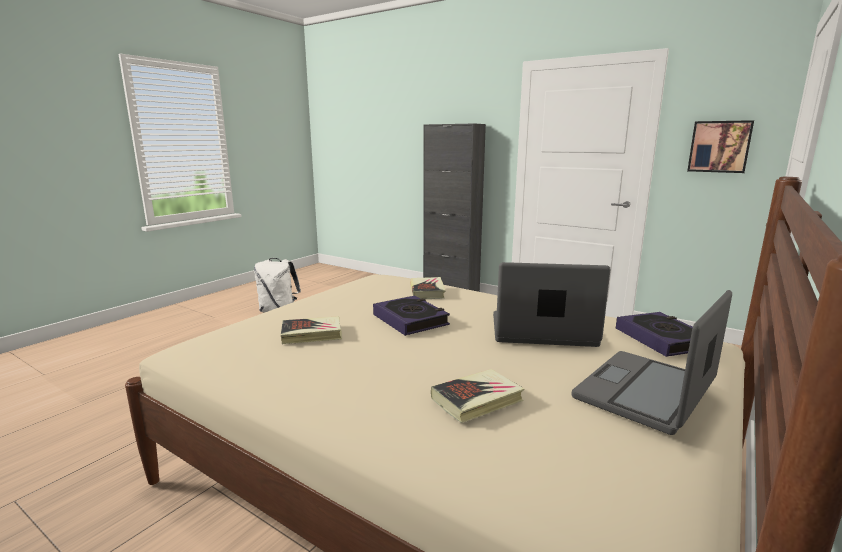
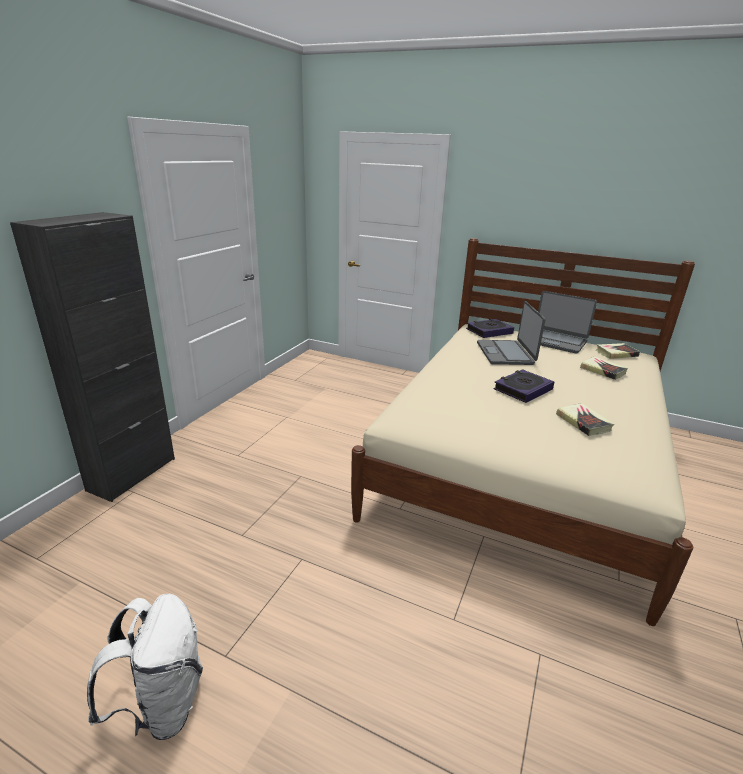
camera: 100 degrees left, 10 degrees up
book [410,277,446,299] -> book moved to [596,343,640,359]
picture [687,120,754,173] -> none

